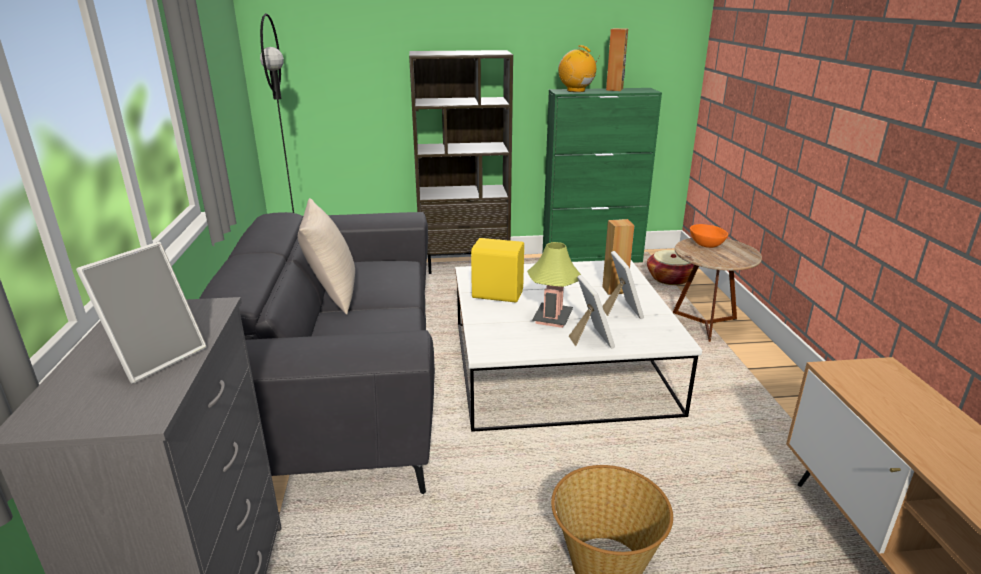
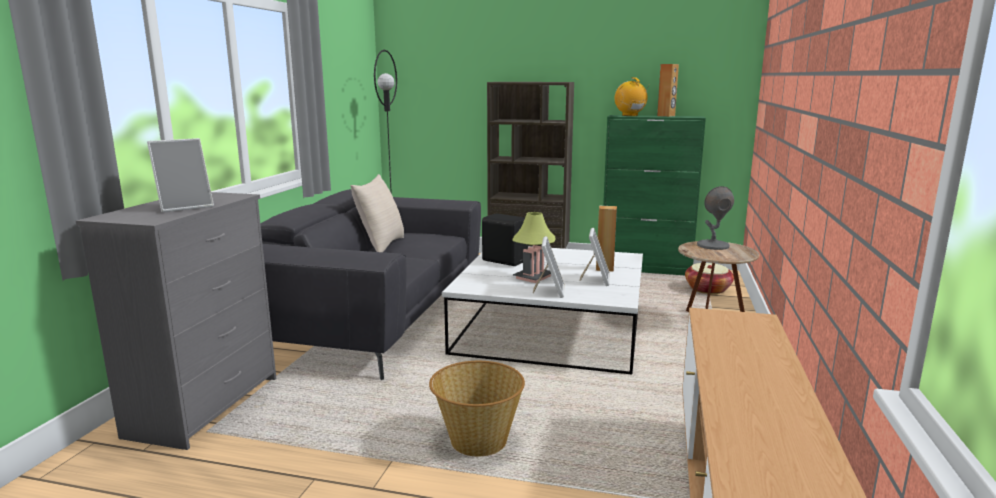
camera: 20 degrees right, 10 degrees down
yellow speaker [471,238,524,303] -> black speaker [482,213,528,266]
orange bowl [690,224,729,248] -> grey table lamp [697,186,734,250]

